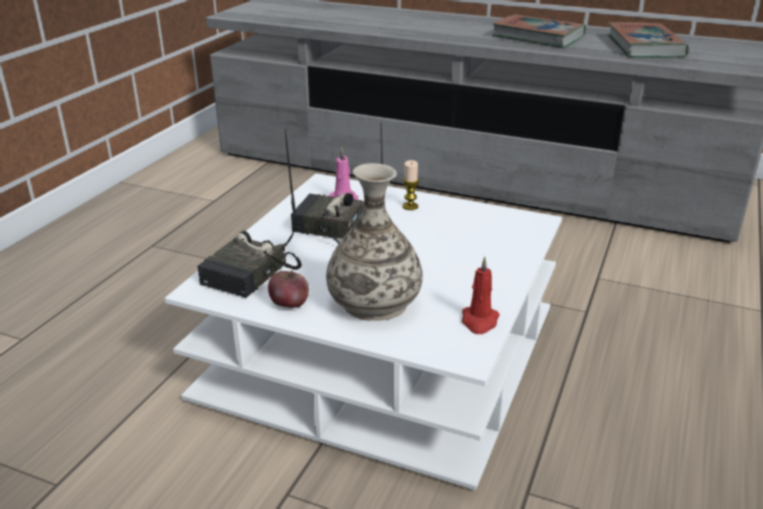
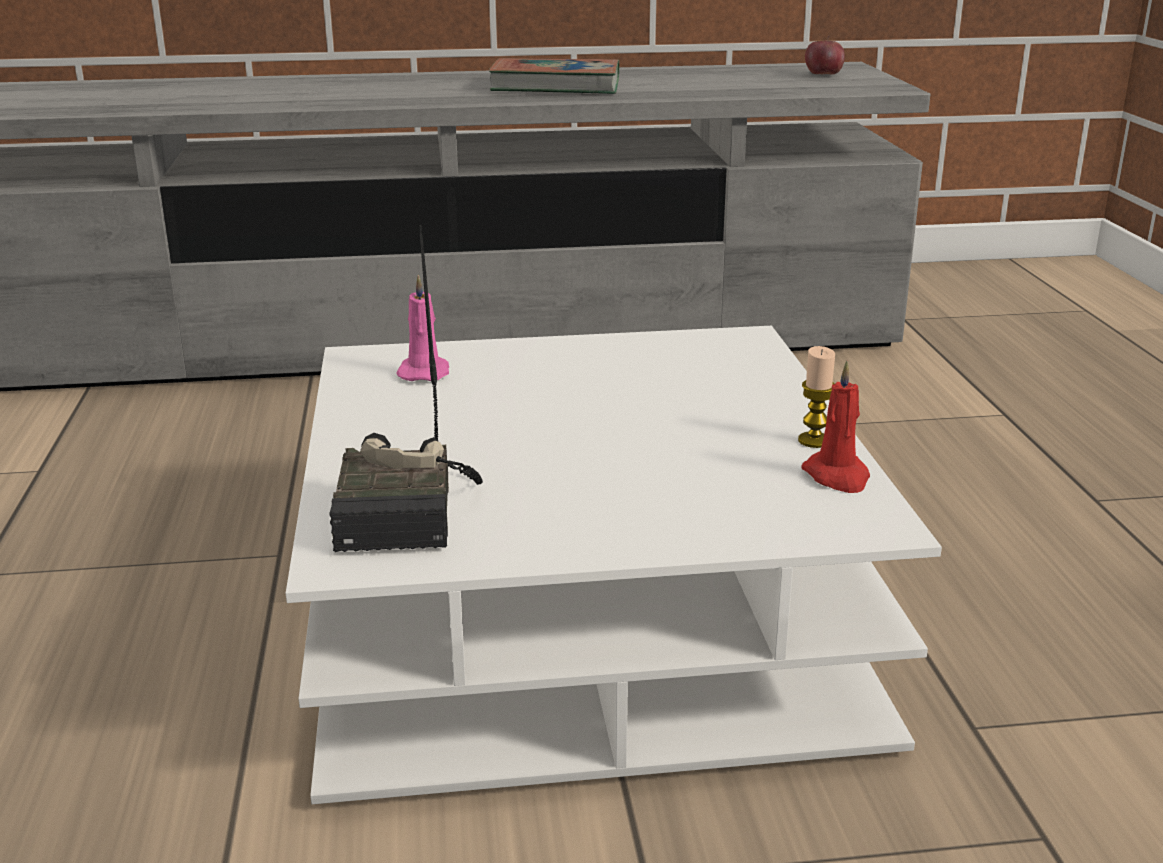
camera: 30 degrees left, 5 degrees down
apple [268,270,309,308] -> apple moved to [805,36,845,75]
radio [291,122,383,244] -> none
vase [326,163,423,321] -> none
candle [402,160,419,210] -> candle moved to [798,346,835,448]
book [608,22,689,58] -> none

